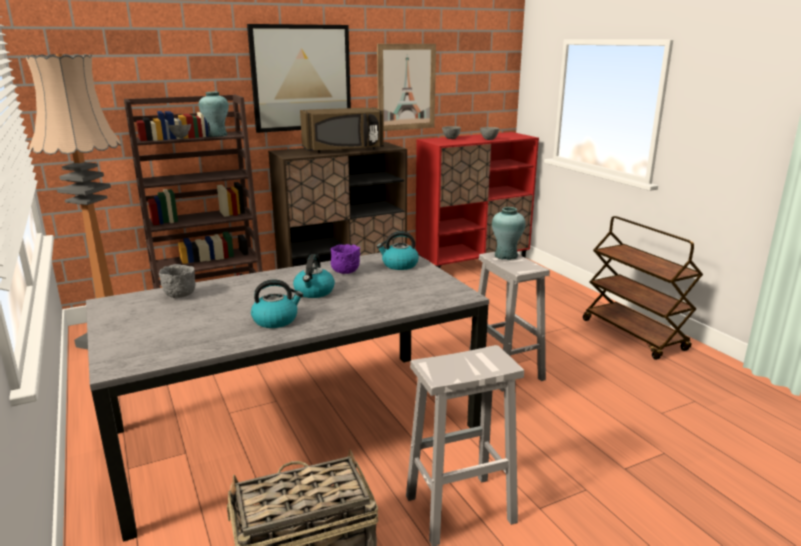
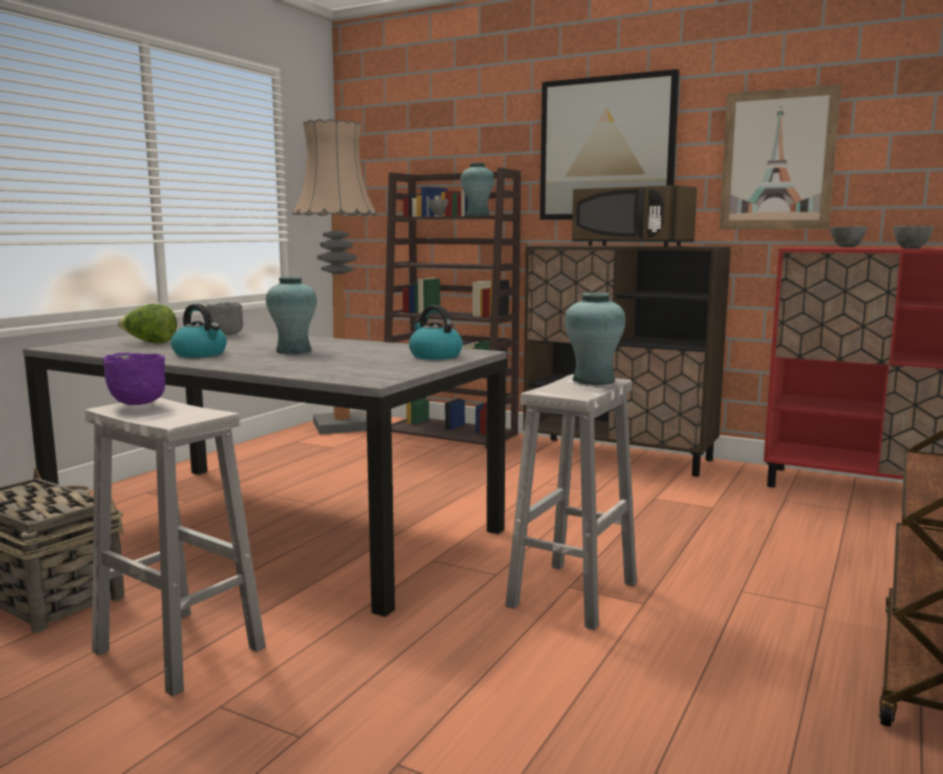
camera: 55 degrees right, 10 degrees down
kettle [293,254,335,298] -> turquoise vase [266,277,317,354]
purple bowl [331,244,360,274] -> purple bowl moved to [103,353,166,405]
none -> lettuce [118,304,177,343]

